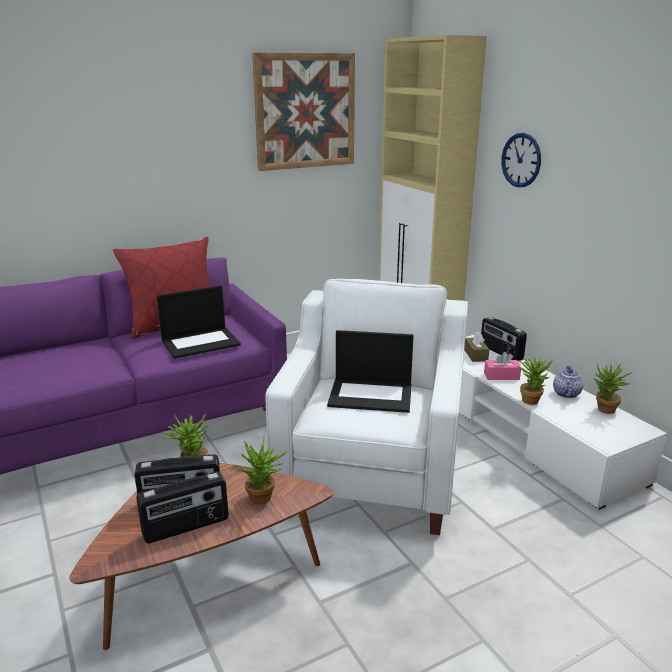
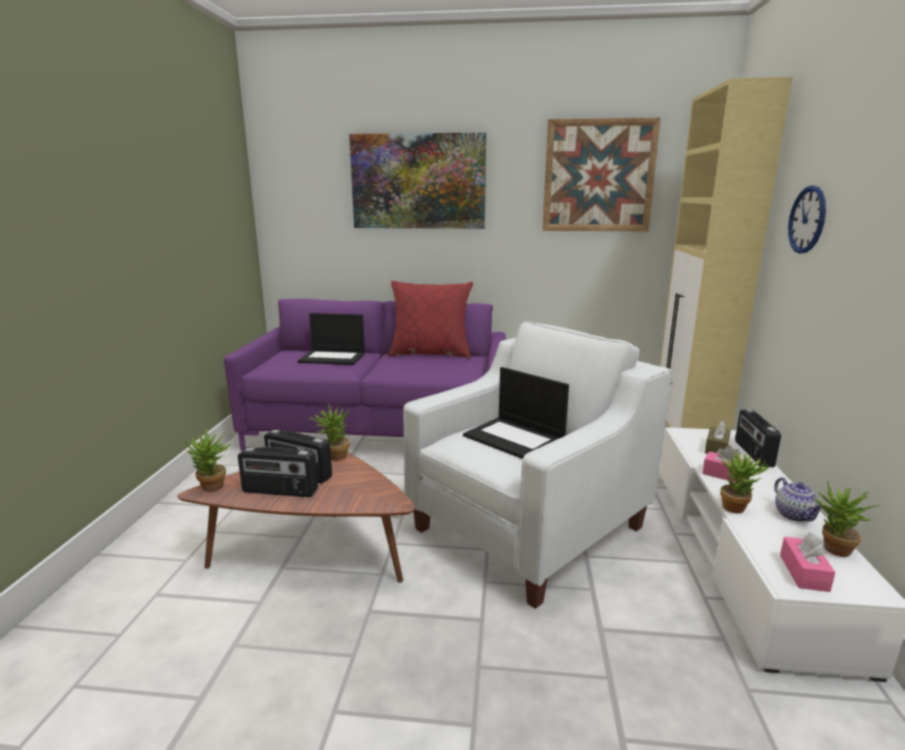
camera: 35 degrees right, 5 degrees down
laptop [157,285,241,359] -> laptop moved to [298,313,365,365]
potted plant [238,436,287,504] -> potted plant moved to [184,429,231,492]
teapot [553,366,584,398] -> teapot turned 120 degrees clockwise [774,478,823,522]
none -> picture [349,132,486,229]
none -> pink tissue box [780,532,835,592]

